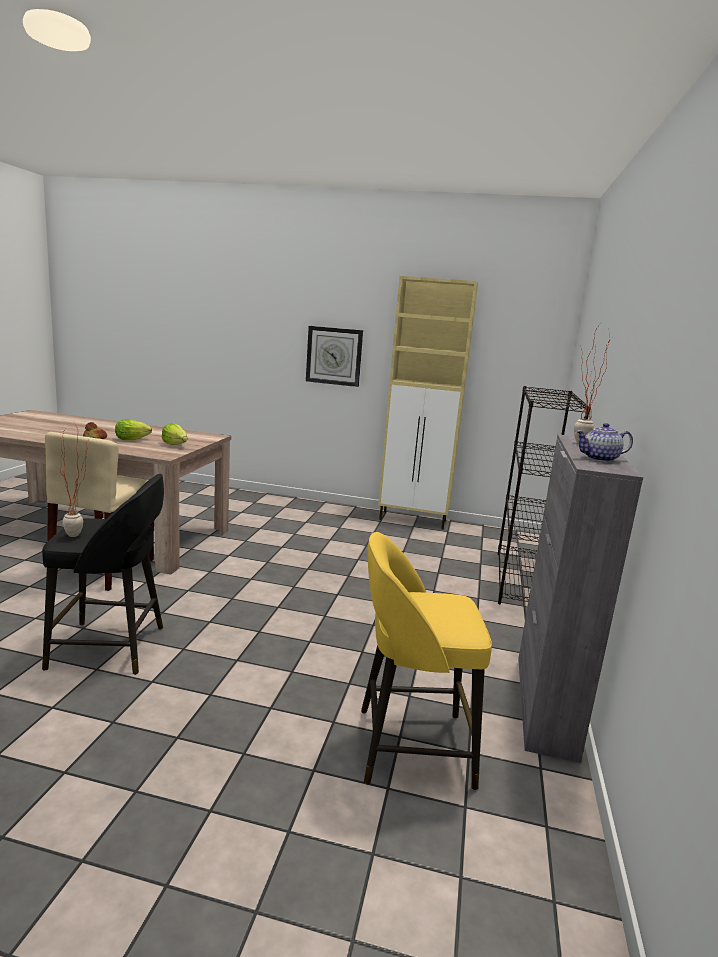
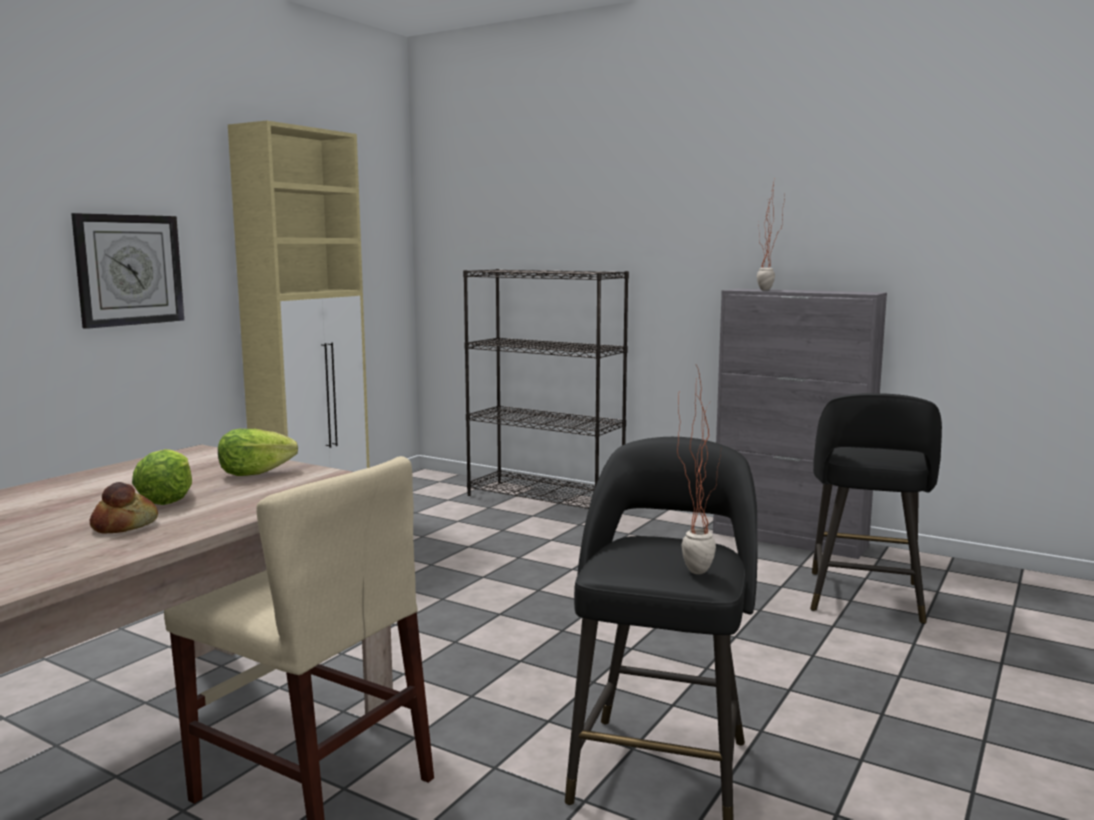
camera: 70 degrees left, 5 degrees down
yellow stool [361,532,492,790] -> black stool [810,393,942,624]
teapot [576,423,633,462] -> none

